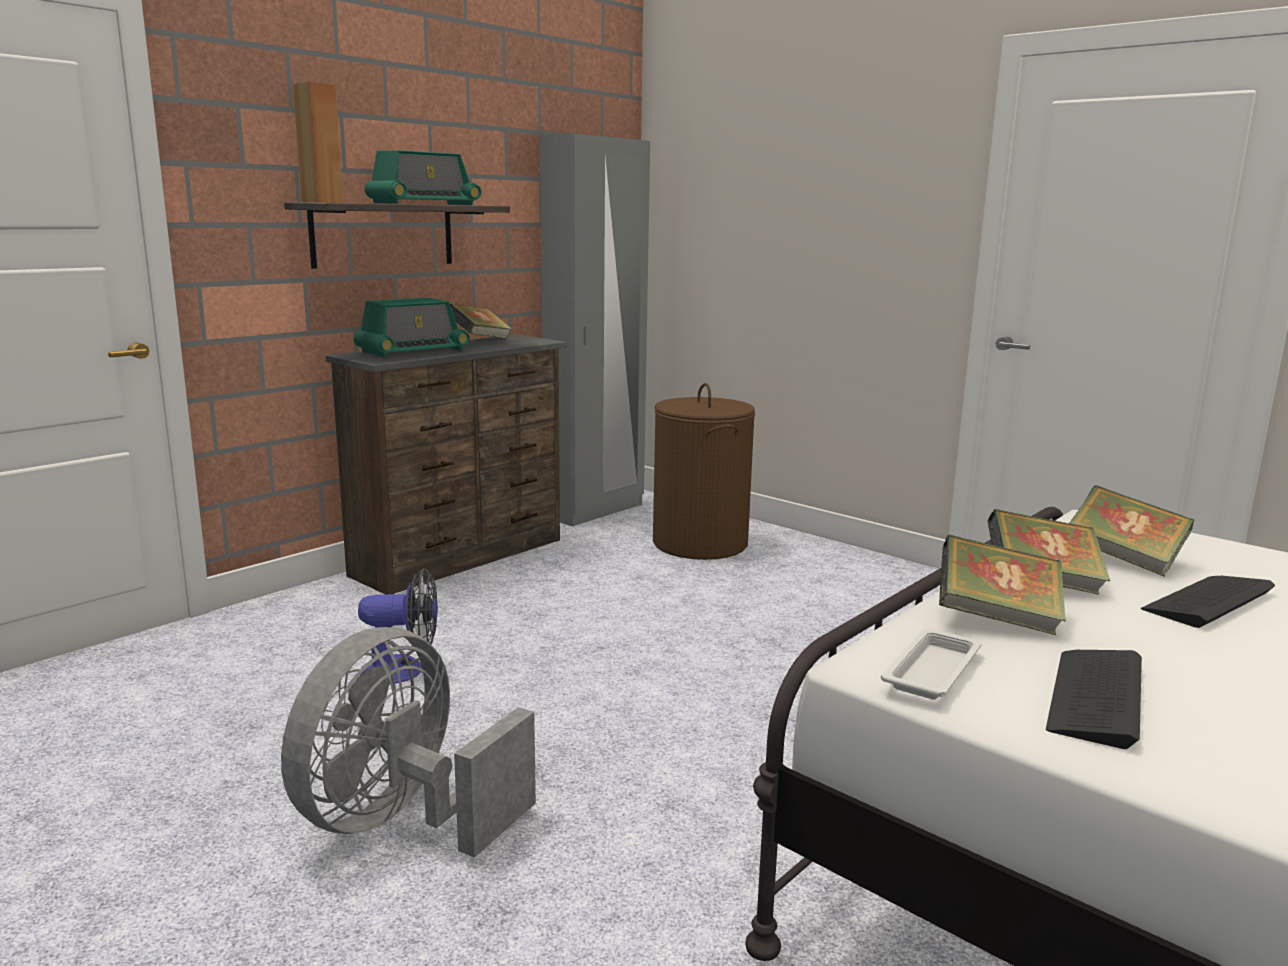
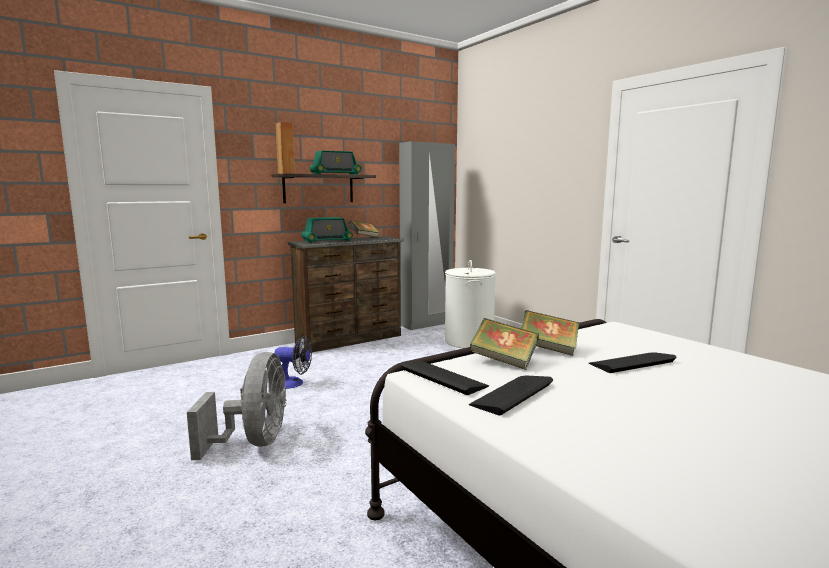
camera: 15 degrees right, 5 degrees down
grey fan [281,627,536,858] -> grey fan turned 135 degrees clockwise [187,352,286,460]
brown laundry basket [653,383,755,560] -> white laundry basket [445,260,496,348]
white tray [881,628,982,699] -> keyboard [401,361,489,395]
book [1069,485,1195,577] -> none

